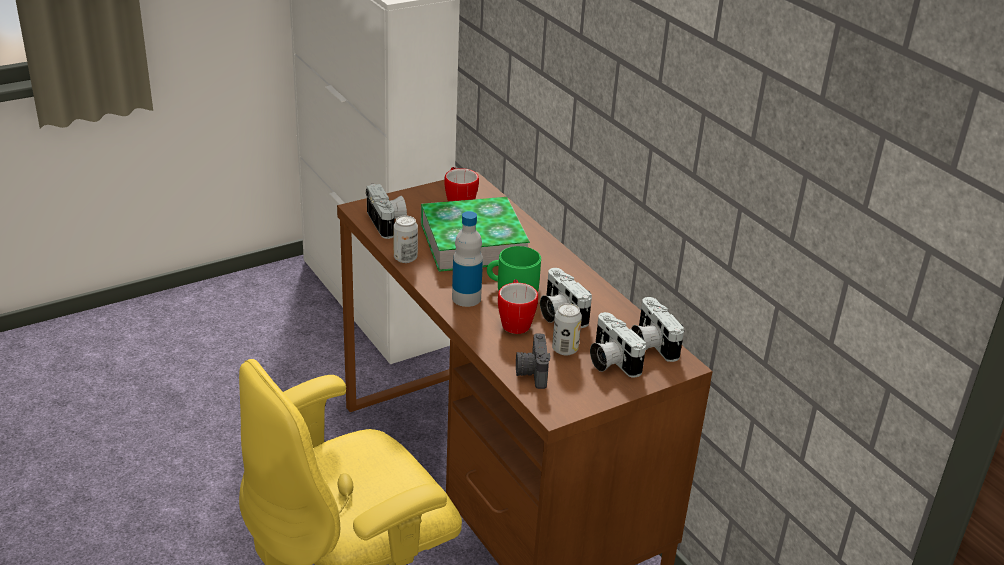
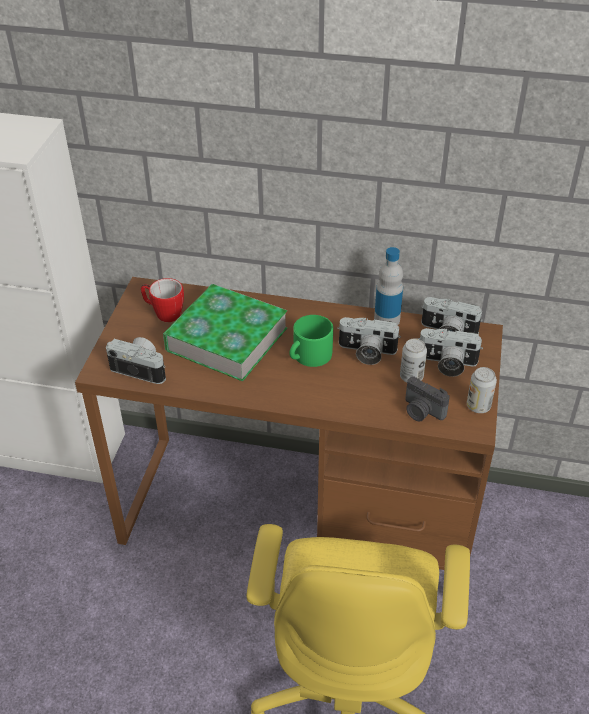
camera: 45 degrees left, 10 degrees up
can [394,215,418,263] -> can moved to [467,367,497,413]
bottle [452,211,483,307] -> bottle moved to [374,247,403,325]
mug [498,279,538,334] -> none

